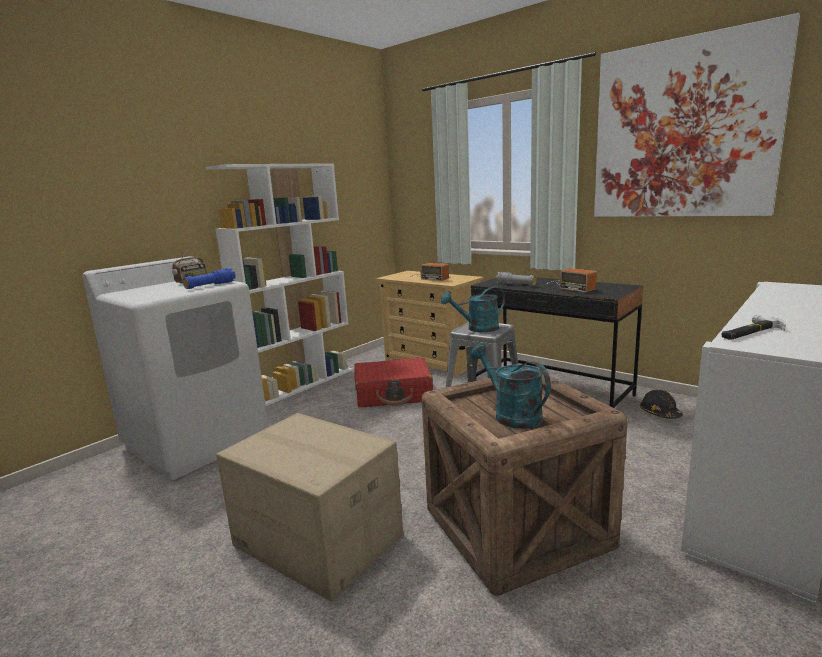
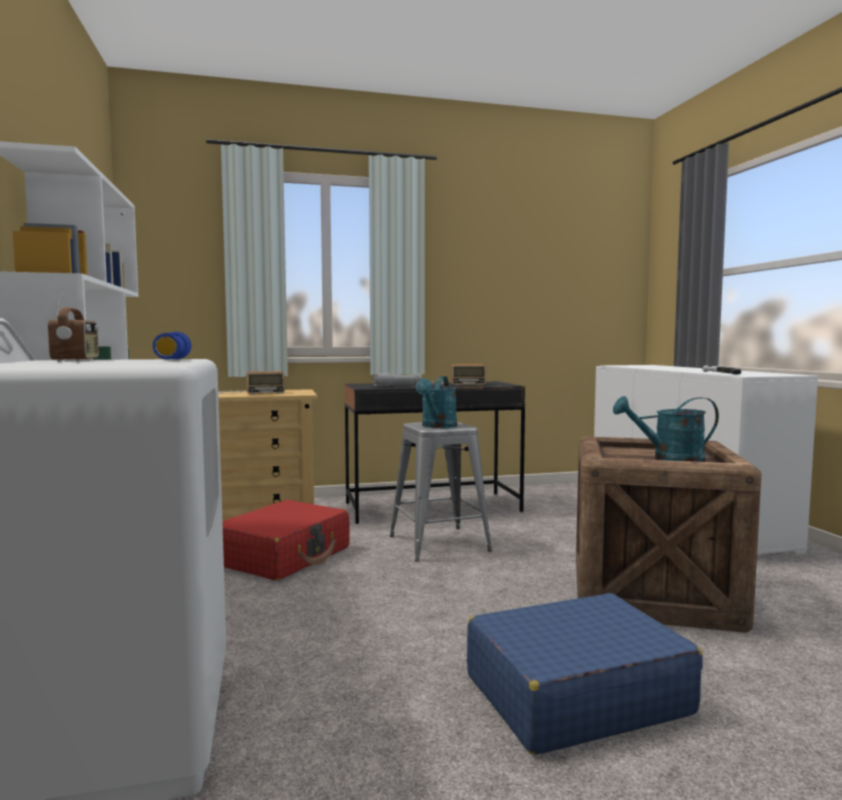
camera: 55 degrees left, 10 degrees down
cardboard box [216,413,403,602] -> blue suitcase [467,593,703,755]
picture [594,13,800,217] -> none
black hard hat [640,390,683,419] -> none

